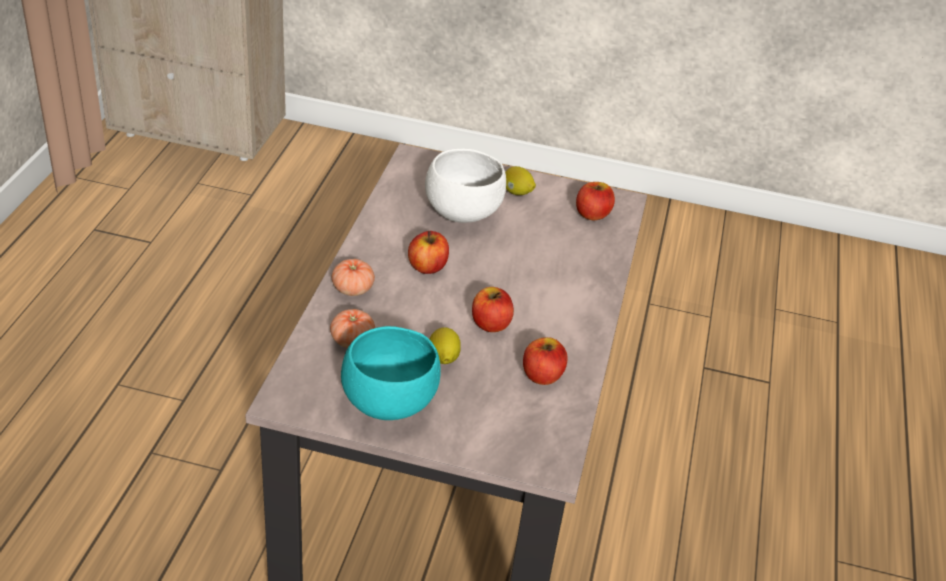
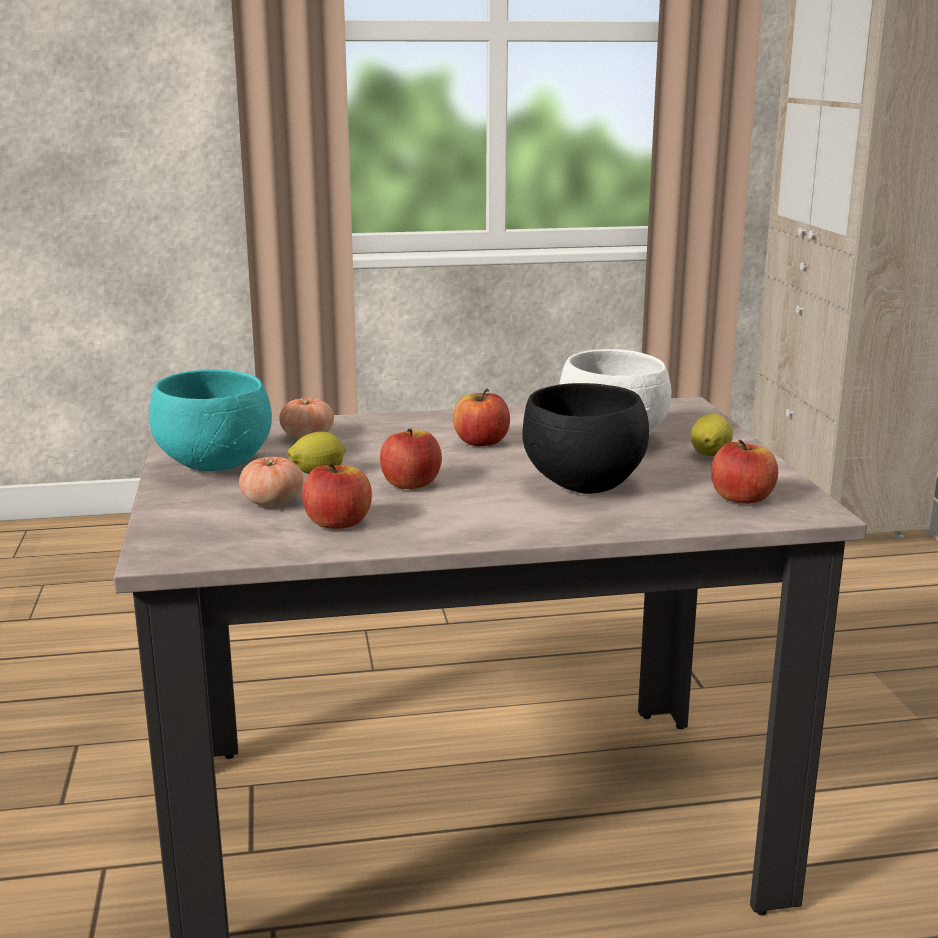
camera: 70 degrees right, 20 degrees down
tomato [332,259,375,296] -> tomato moved to [239,457,303,507]
none -> black bowl [522,383,649,494]

